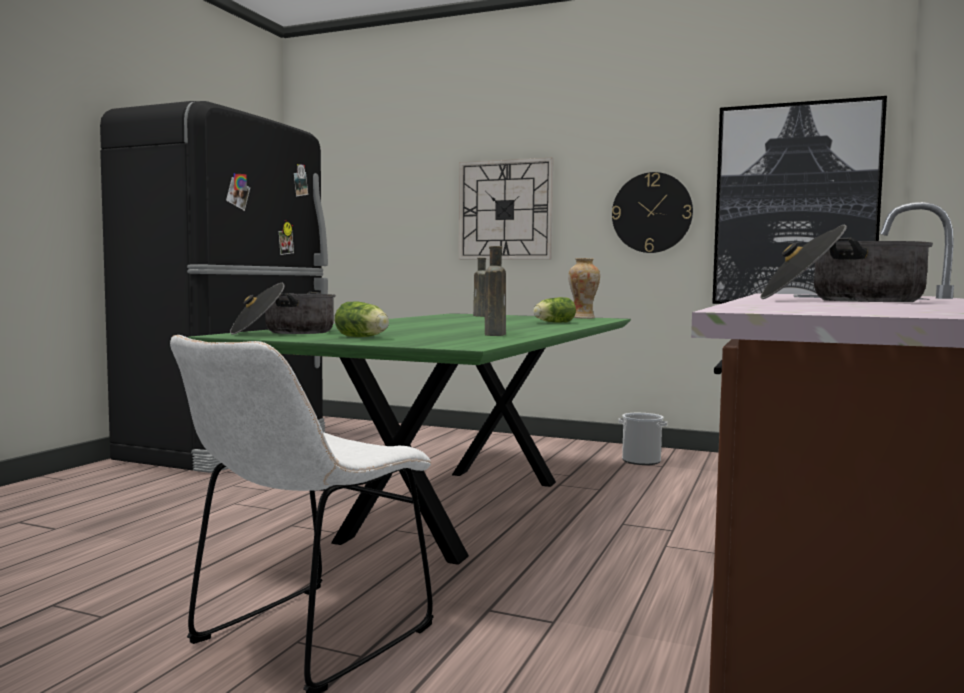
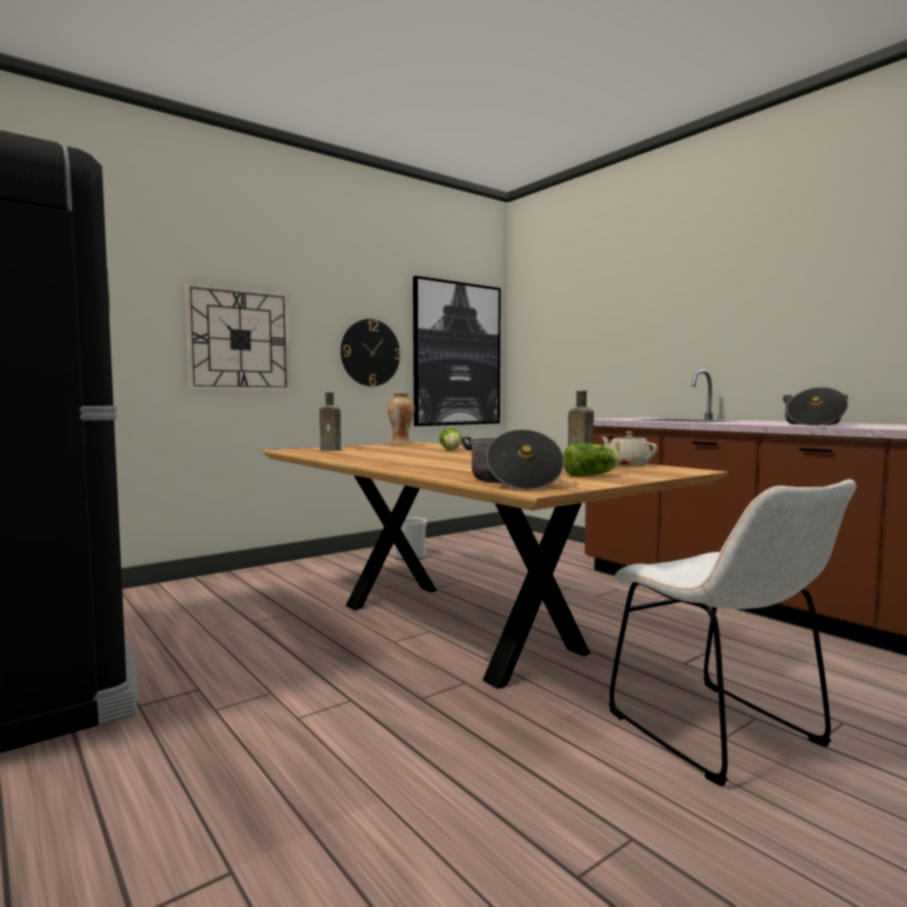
camera: 60 degrees left, 0 degrees up
green dining table [188,313,631,565] -> brown dining table [262,442,728,689]
none -> beige teapot [601,431,658,466]

